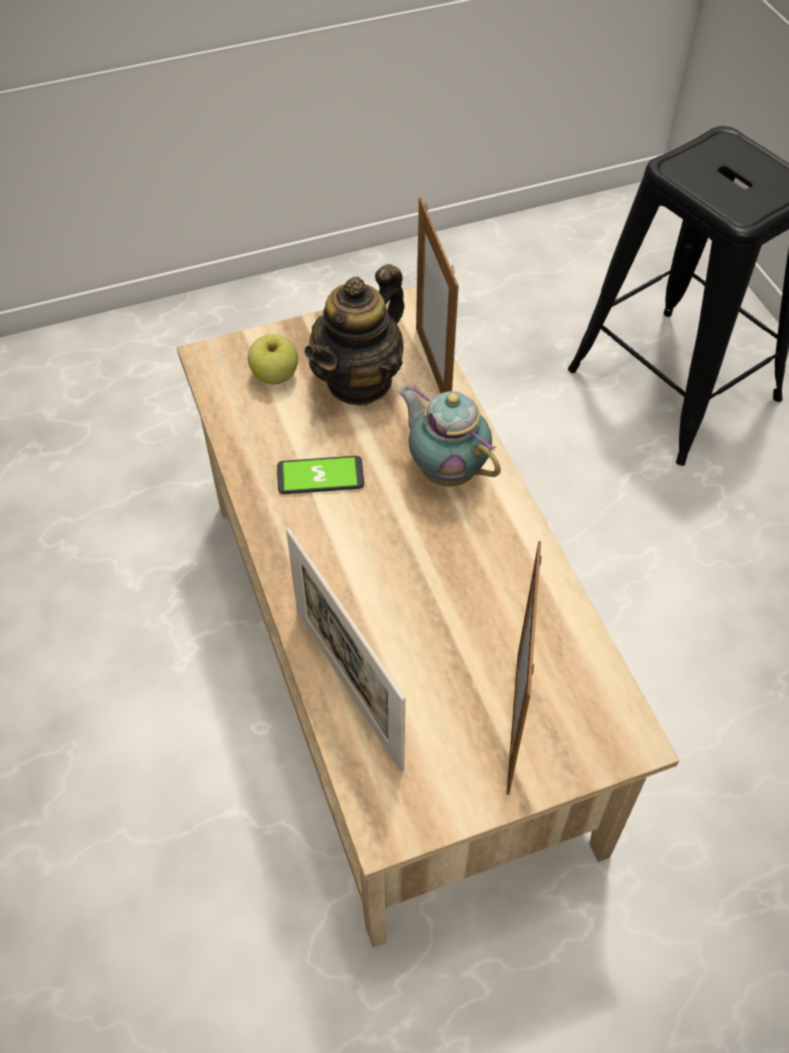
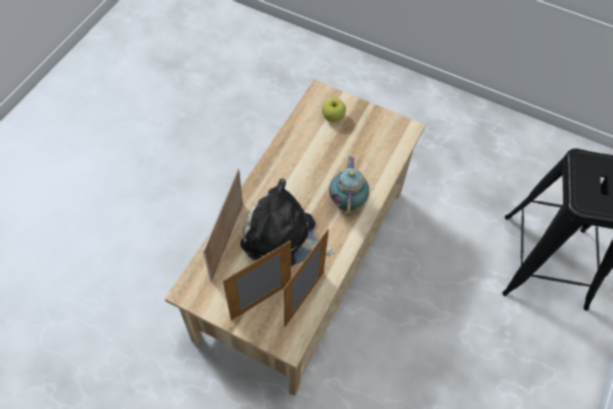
camera: 45 degrees right, 5 degrees up
phone [277,456,364,494] -> none
teapot [304,264,405,406] -> none
picture frame [416,197,459,393] -> picture frame moved to [284,229,329,327]
none -> plush toy [240,179,334,266]

